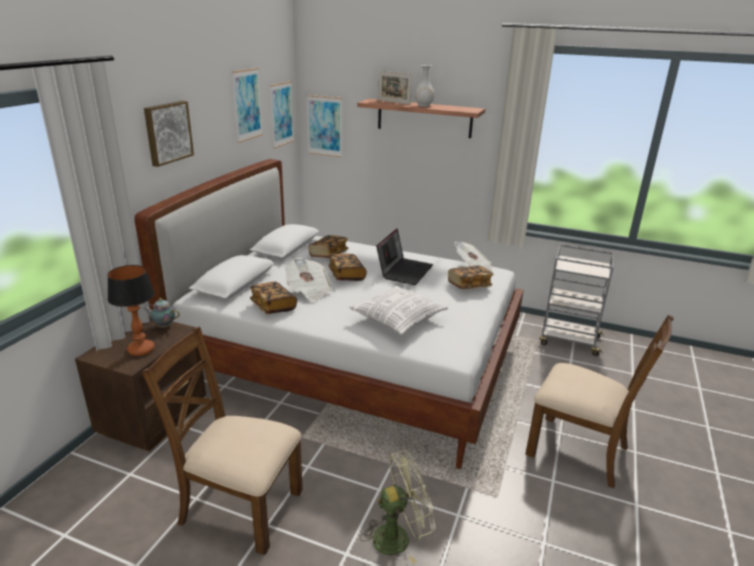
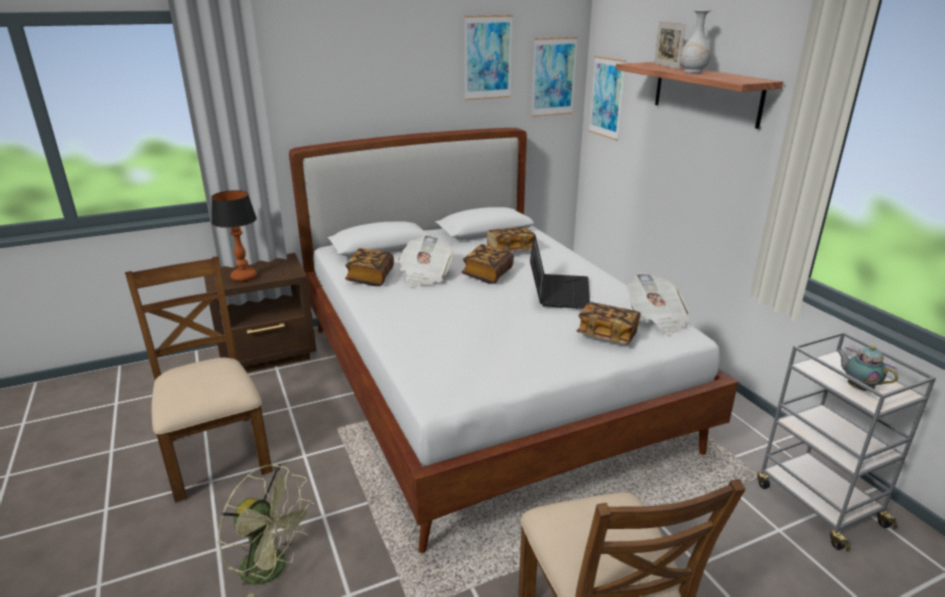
camera: 45 degrees right, 0 degrees up
teapot [143,298,180,328] -> teapot moved to [837,345,898,391]
picture [144,101,194,167] -> none
pillow [349,286,448,335] -> none
laptop [376,229,433,285] -> laptop turned 60 degrees counterclockwise [530,234,590,309]

